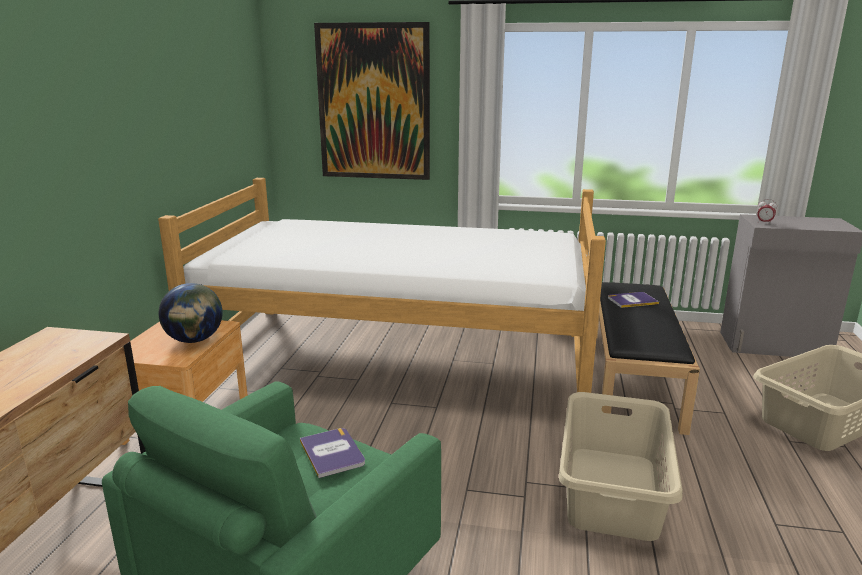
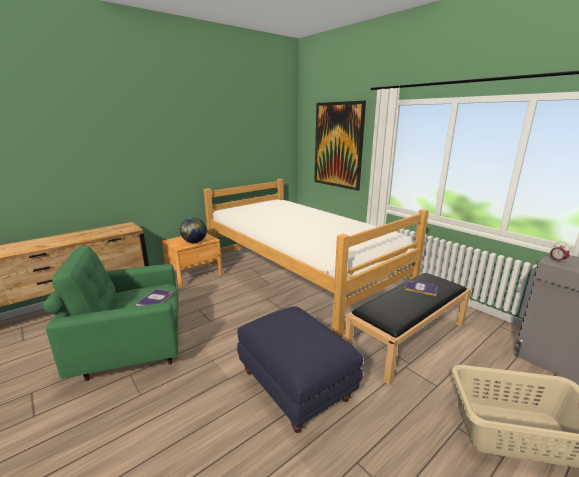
camera: 40 degrees right, 0 degrees up
beige laundry basket [559,392,683,541] -> blue ottoman [237,306,363,433]

